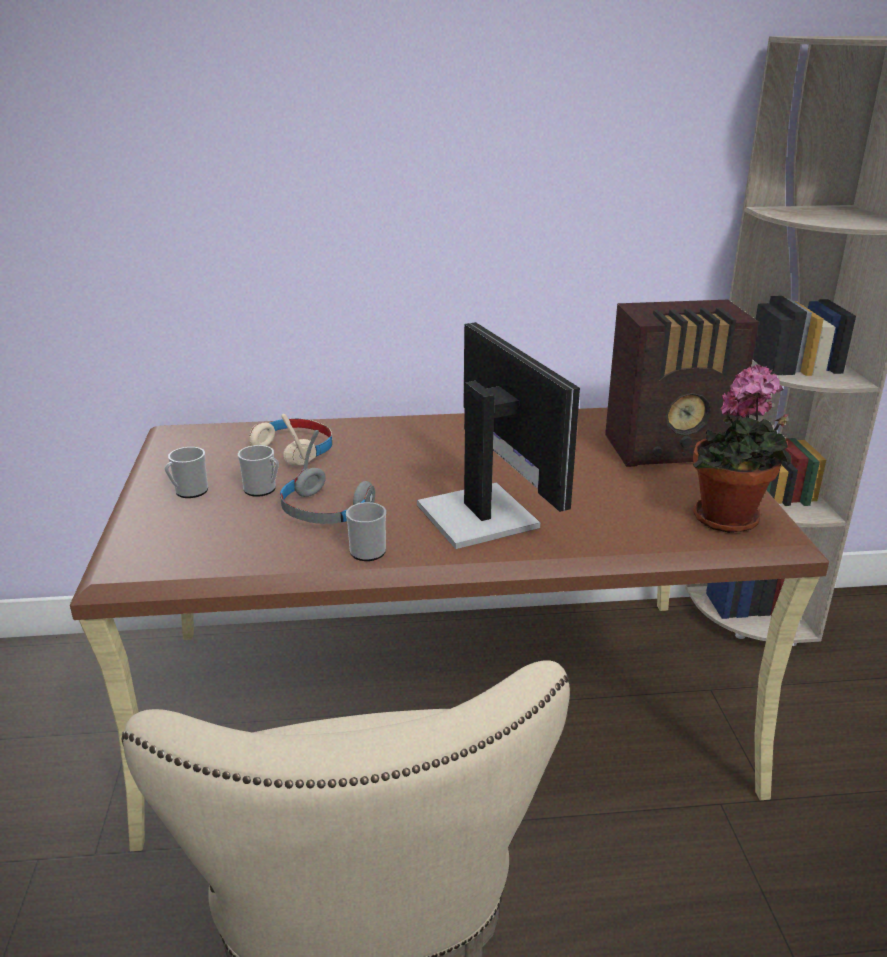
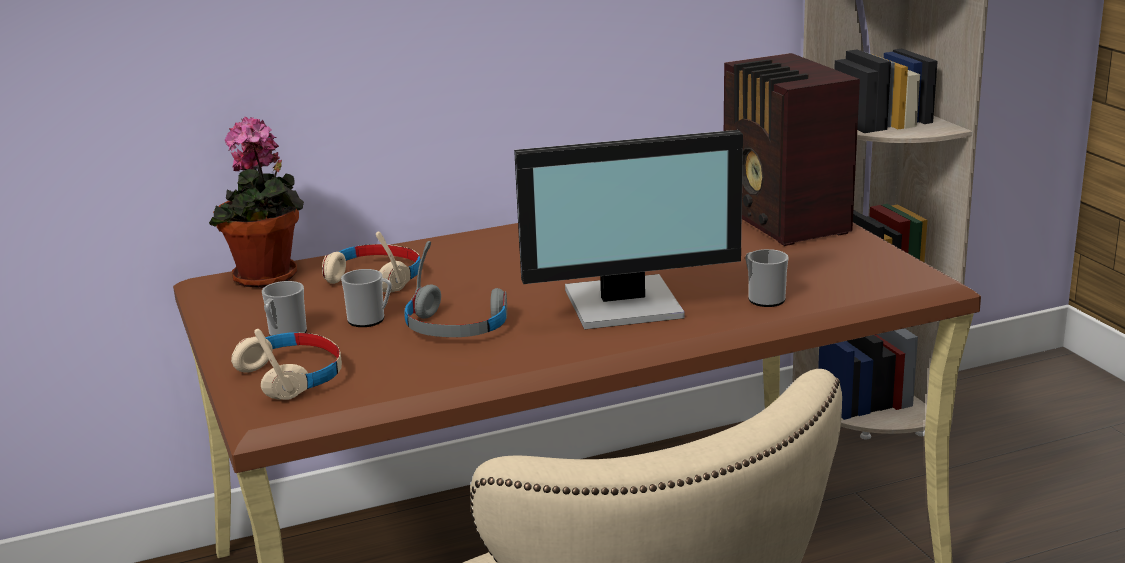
camera: 15 degrees left, 5 degrees down
mug [346,502,386,561] -> mug moved to [745,249,789,307]
monitor [417,322,580,549] -> monitor turned 120 degrees clockwise [514,130,743,330]
radio [605,300,759,467] -> radio turned 90 degrees clockwise [724,53,860,246]
potted plant [693,364,791,533] -> potted plant moved to [209,117,304,288]
none -> beige headphones [231,329,342,400]

